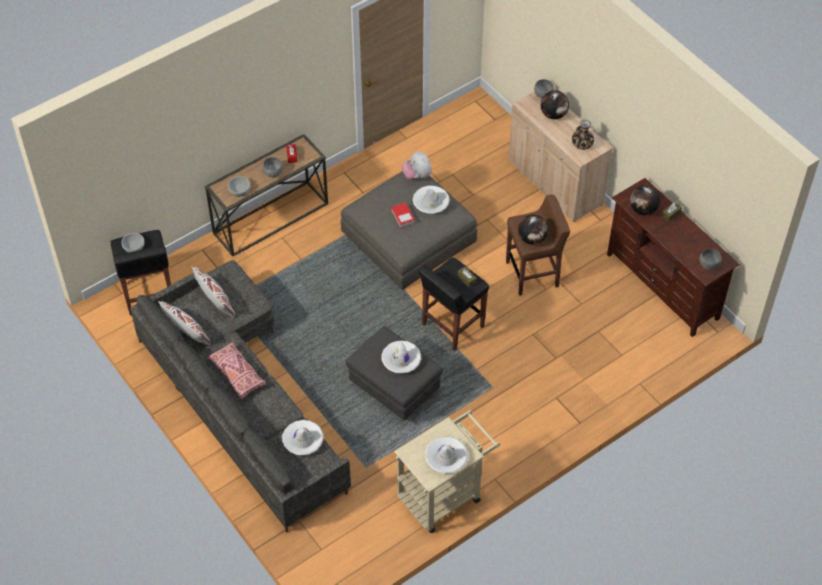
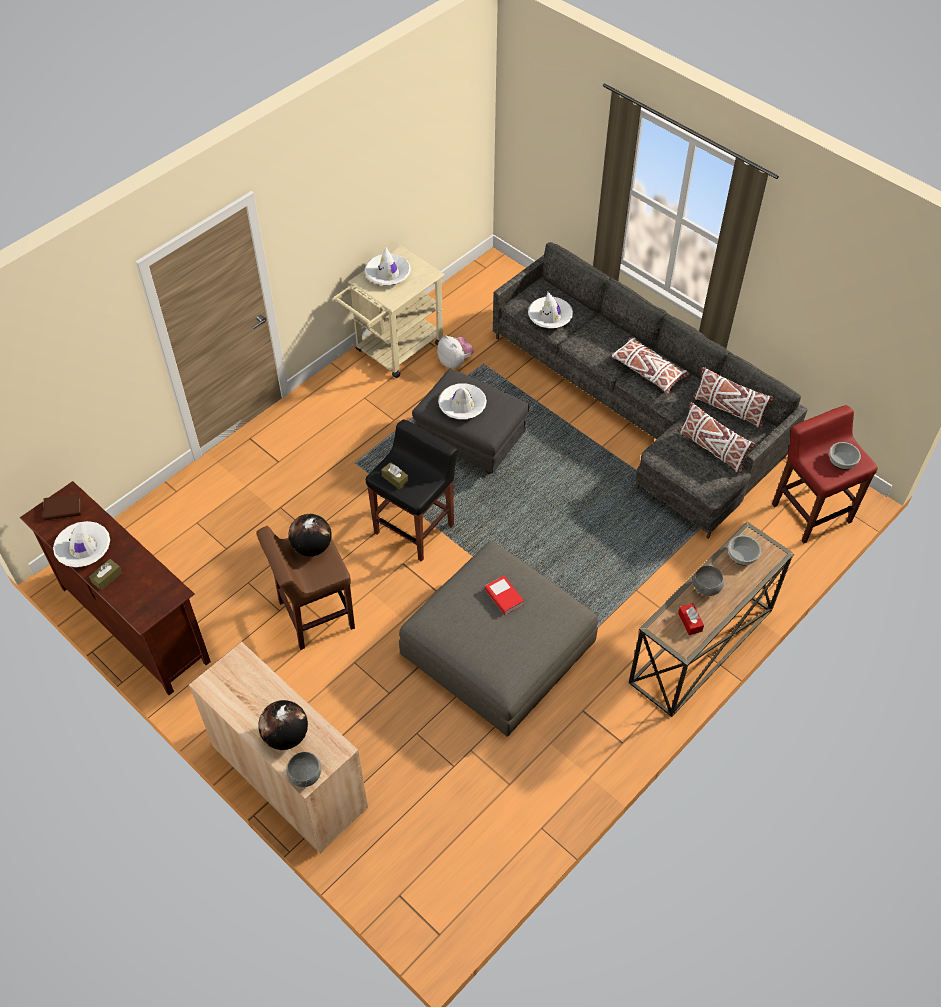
camera: 170 degrees right, 0 degrees up
black stool [111,230,171,316] -> red stool [772,405,878,543]
pink pillow [207,341,266,399] -> white pillow [610,337,690,394]
plush toy [402,151,432,180] -> plush toy moved to [437,335,474,369]
white hat [413,186,450,214] -> white hat moved to [53,521,110,567]
vase [572,120,594,150] -> none
globe [630,185,660,215] -> none
grey bowl [700,249,721,270] -> brown book [43,493,81,521]

